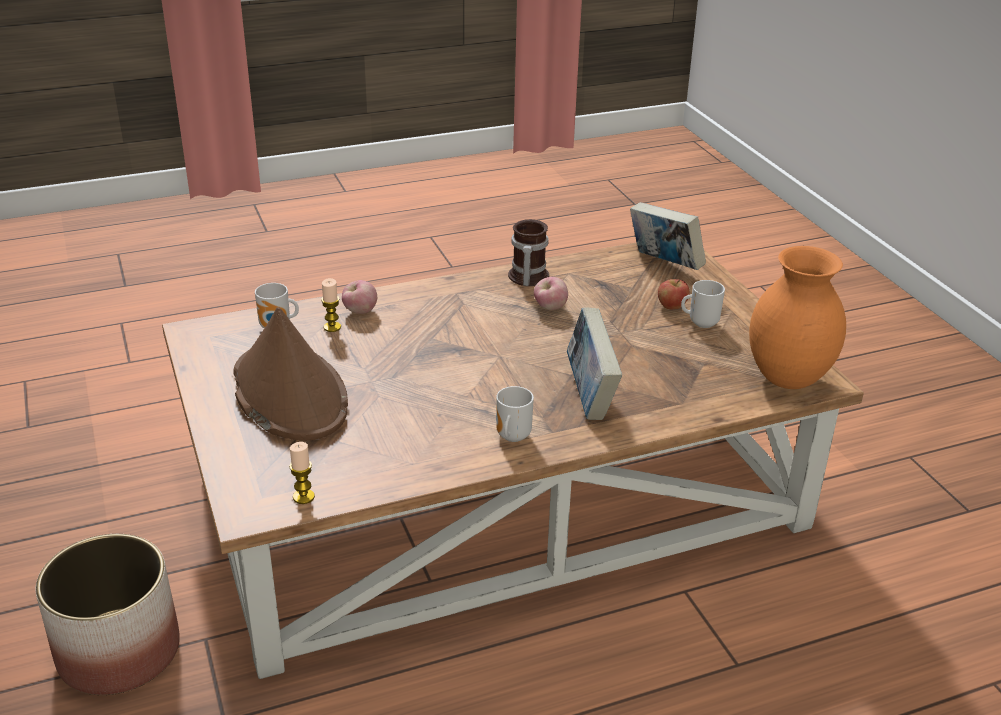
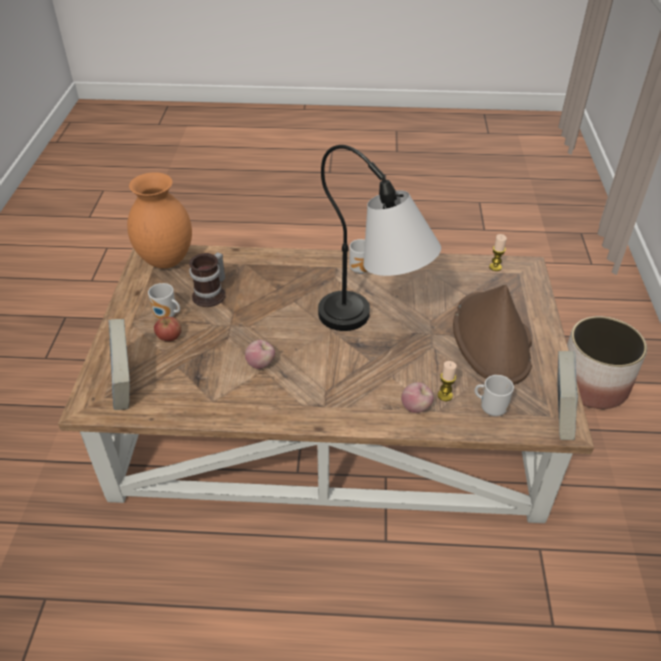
camera: 155 degrees left, 10 degrees up
mug [508,219,549,286] -> mug moved to [189,252,225,307]
book [567,307,622,420] -> book moved to [558,351,578,440]
none -> table lamp [318,145,441,331]

